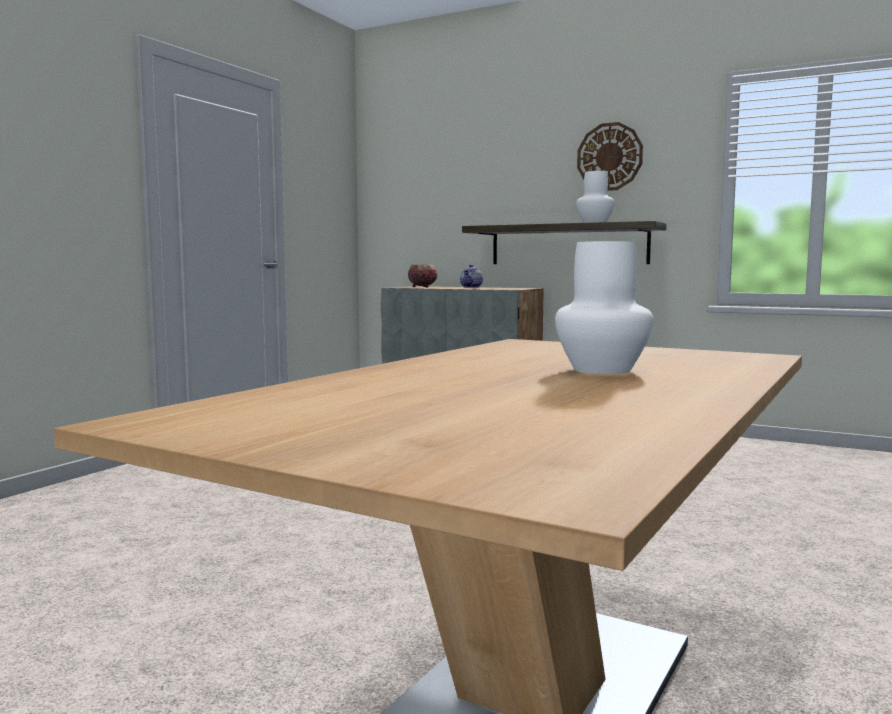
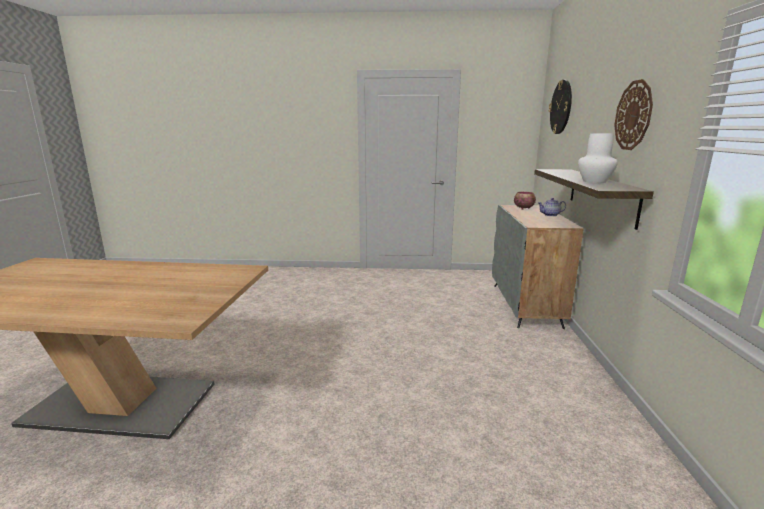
camera: 65 degrees right, 10 degrees up
white vase [555,241,653,374] -> none
none -> wall clock [549,80,572,134]

